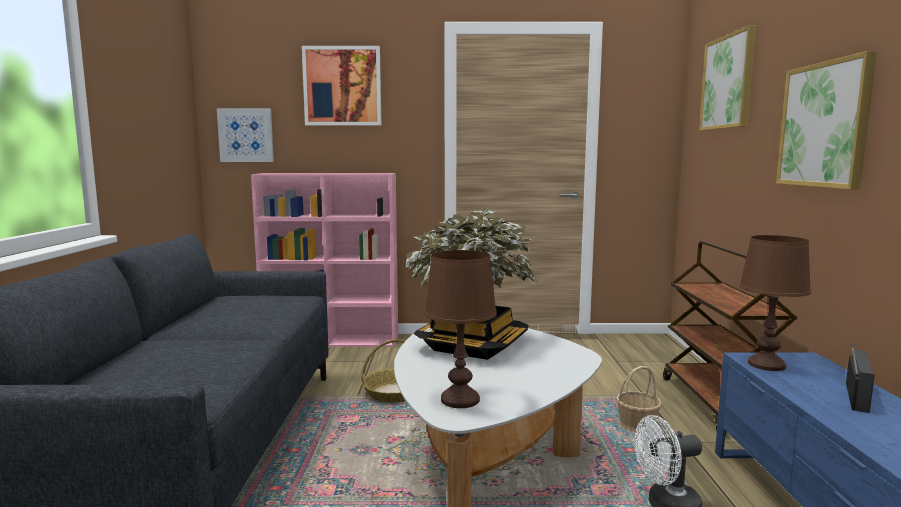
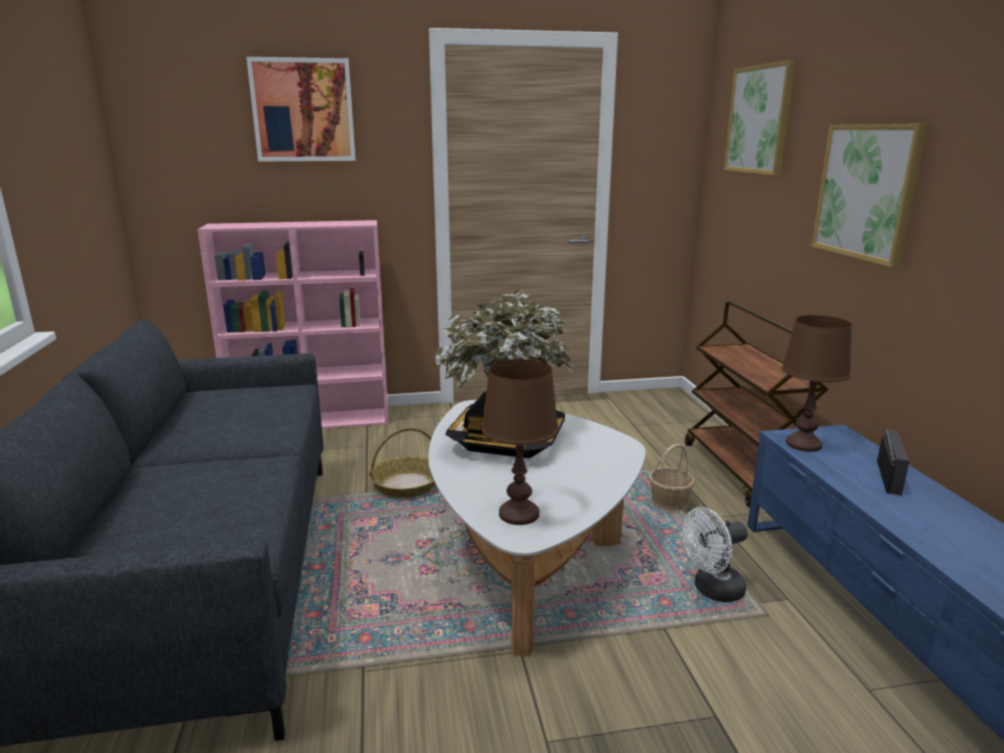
camera: 10 degrees left, 10 degrees up
picture [217,108,274,162] -> none

